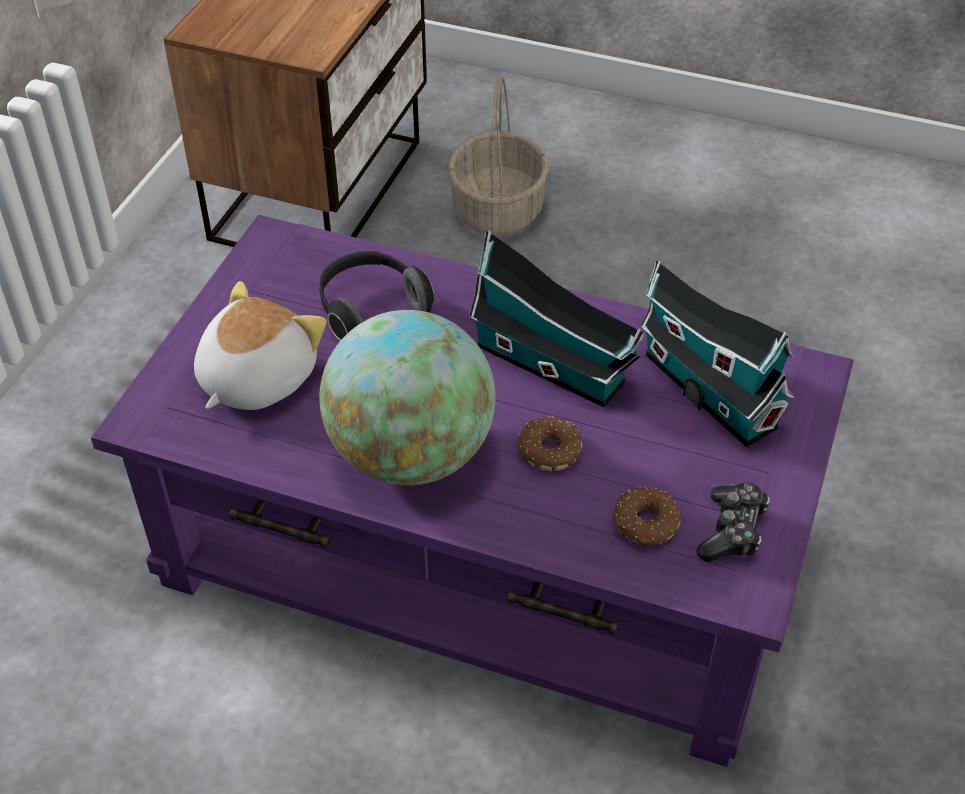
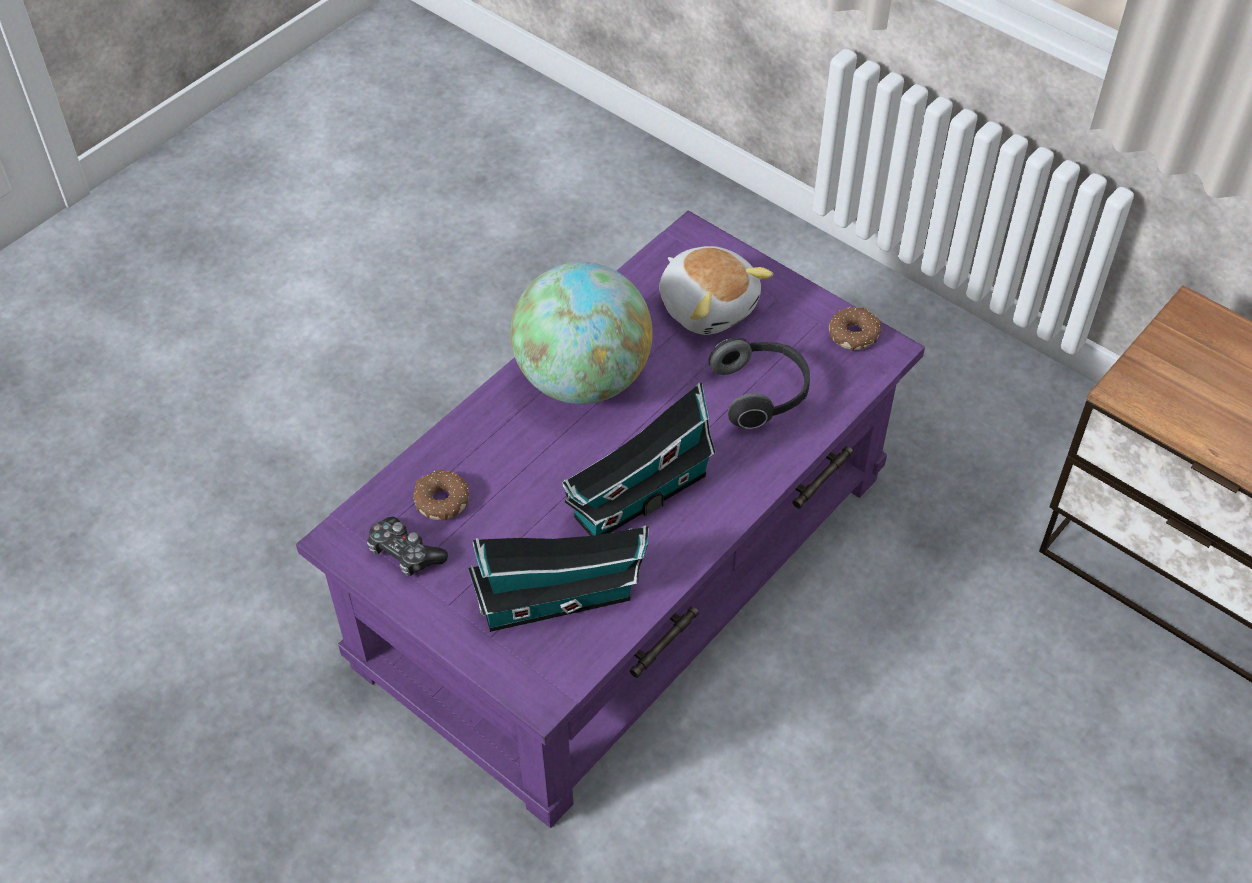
camera: 110 degrees right, 5 degrees up
basket [448,76,549,235] -> none
donut [515,416,582,471] -> donut moved to [829,307,882,351]

